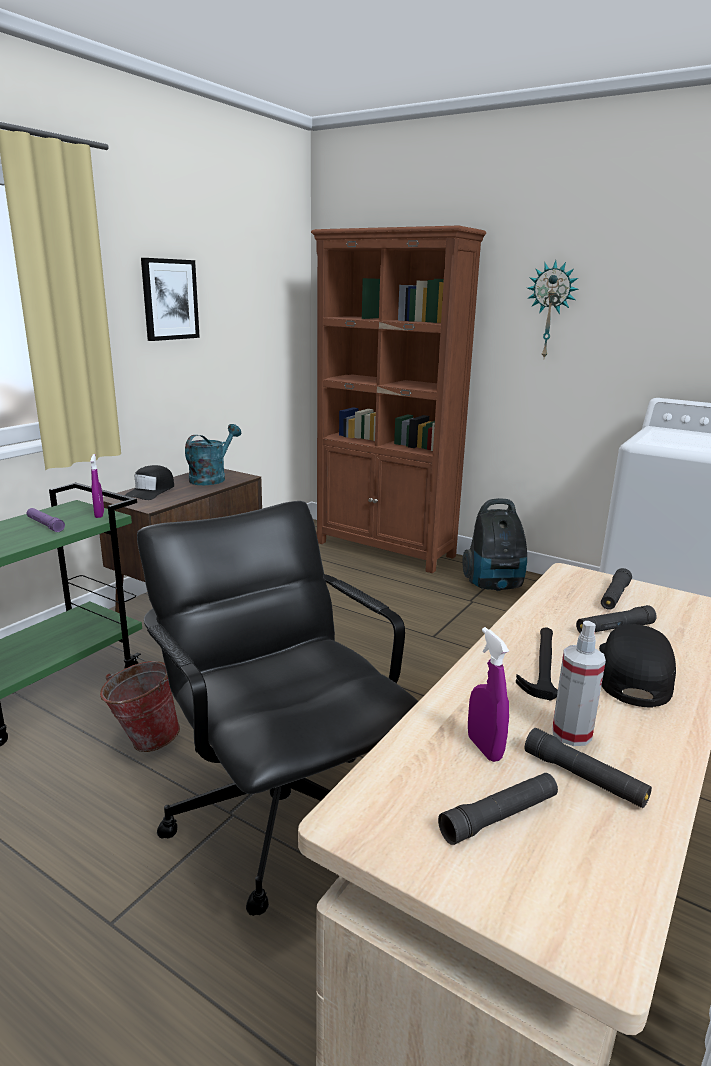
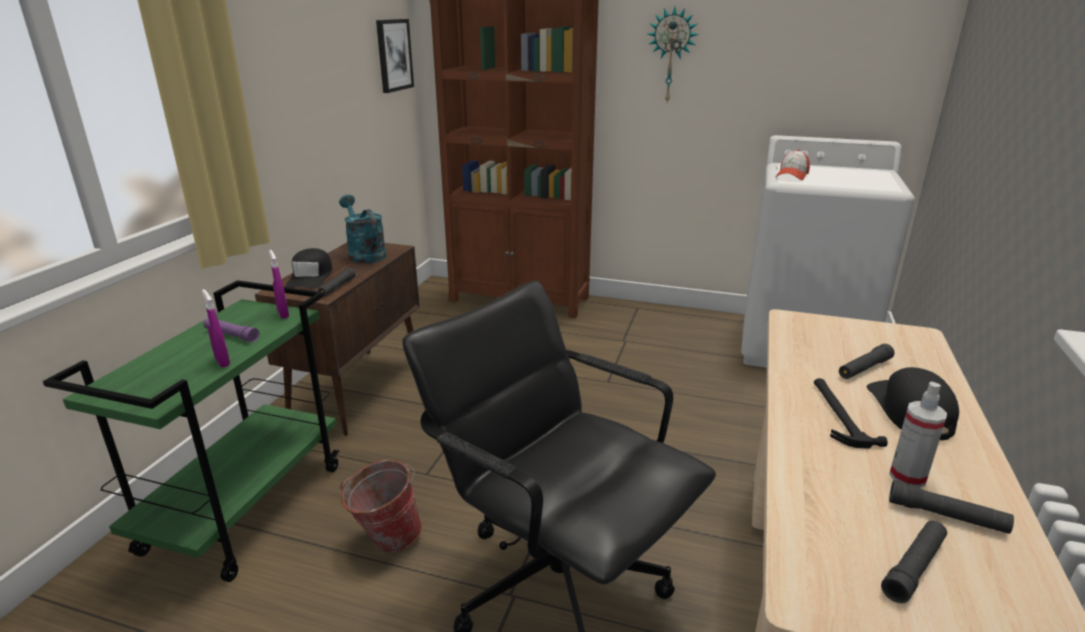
camera: 15 degrees left, 5 degrees up
picture [141,258,200,341] -> picture moved to [376,19,414,93]
turquoise watering can [185,424,241,485] -> turquoise watering can turned 45 degrees counterclockwise [339,195,386,263]
vacuum cleaner [462,498,527,591] -> none
purple spray bottle [468,627,509,762] -> purple spray bottle moved to [202,289,230,367]
black flashlight [601,568,632,610] -> black flashlight moved to [318,268,356,297]
none -> cap [776,150,810,180]

